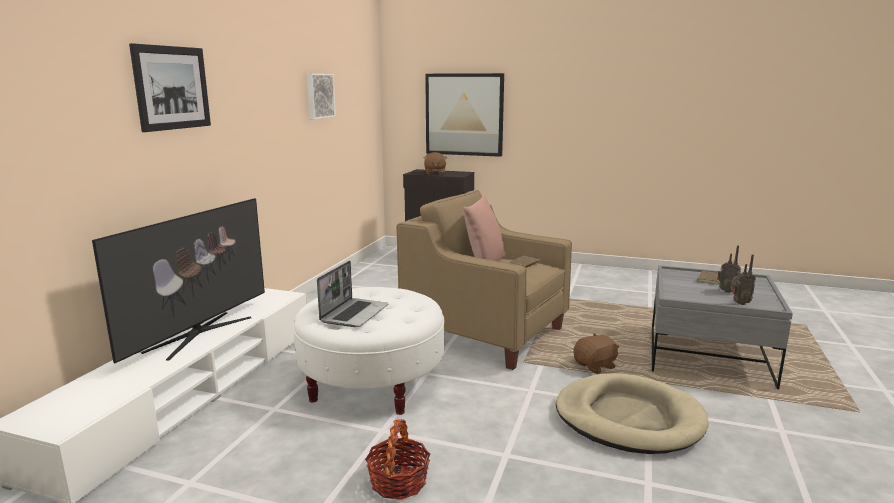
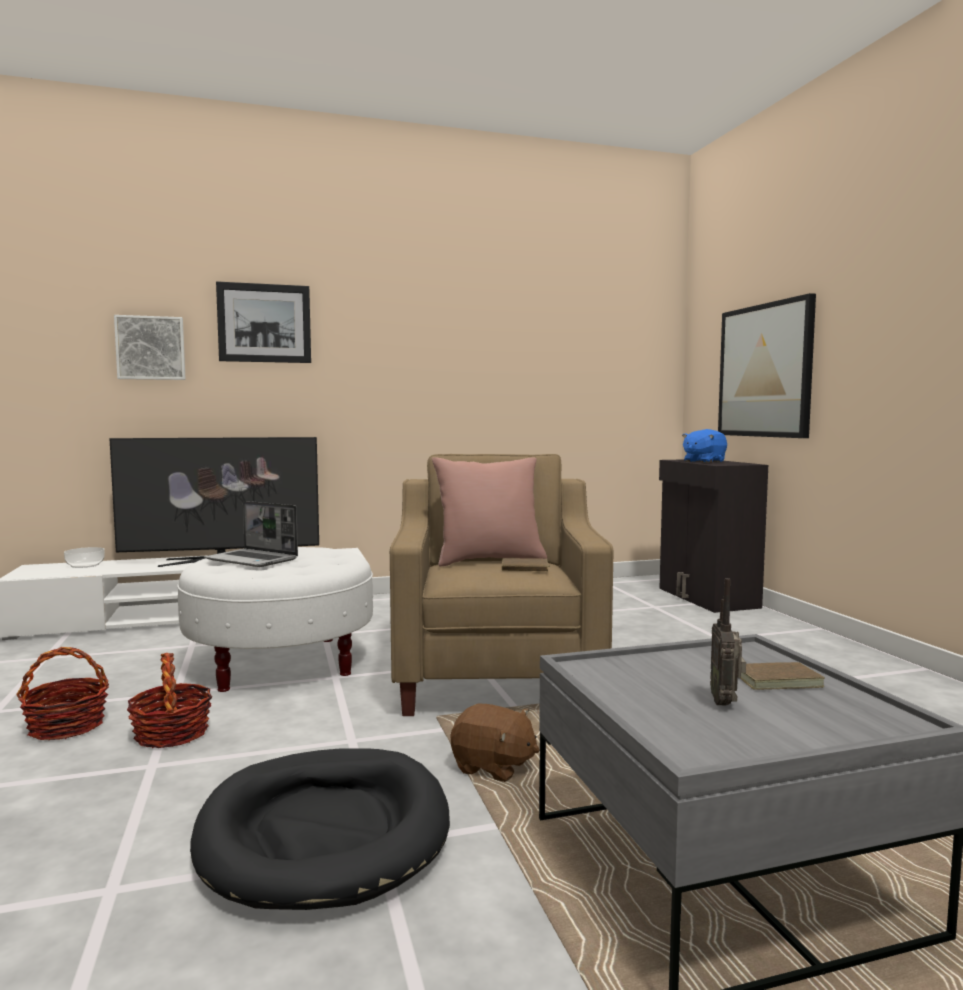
camera: 55 degrees right, 10 degrees down
picture [307,74,336,119] -> picture moved to [114,315,186,380]
laptop [317,261,389,327] -> laptop turned 45 degrees clockwise [204,501,298,567]
brown plush toy [423,152,447,175] -> blue plush toy [682,429,727,463]
beige dog bed [556,373,709,454] -> black dog bed [190,748,450,910]
radio [731,254,756,305] -> none
none -> bowl [64,547,105,568]
none -> basket [127,653,212,748]

